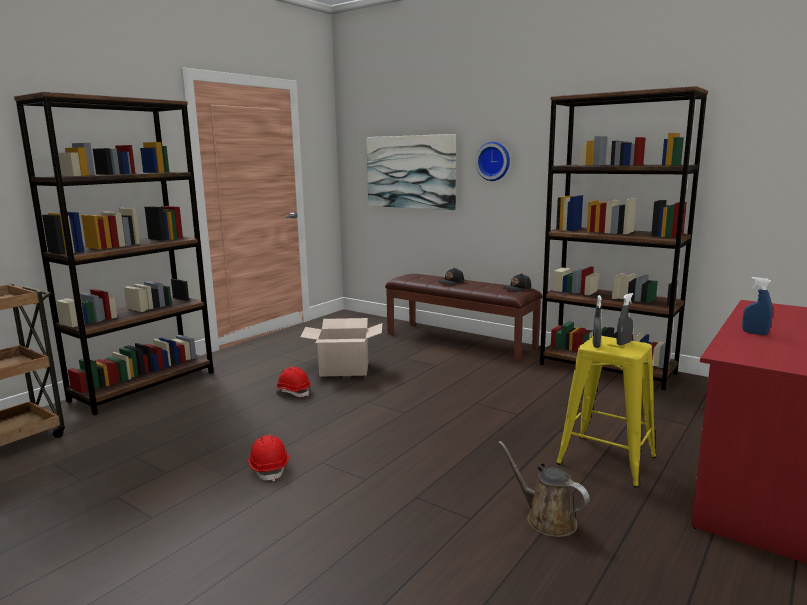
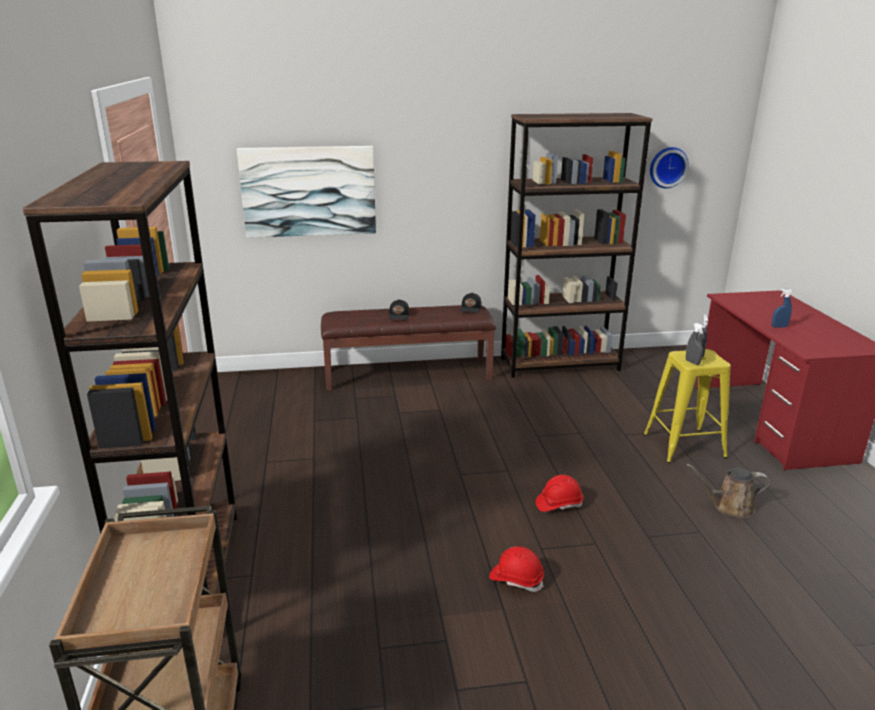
camera: 45 degrees left, 10 degrees up
red hard hat [275,367,311,397] -> red hard hat moved to [536,475,583,512]
cardboard box [301,318,383,377] -> none
wall clock [475,142,510,181] -> wall clock moved to [650,147,689,188]

